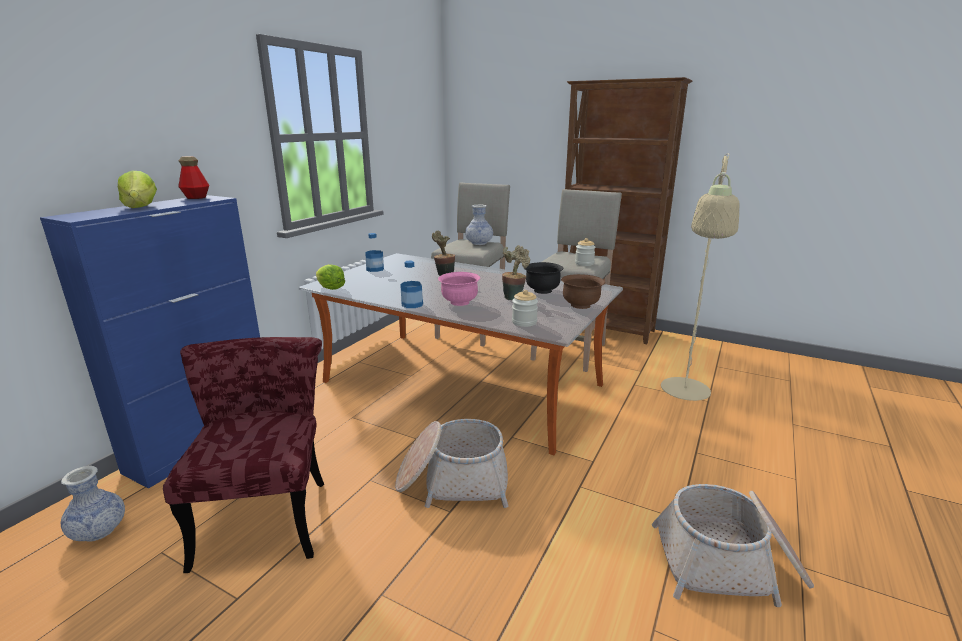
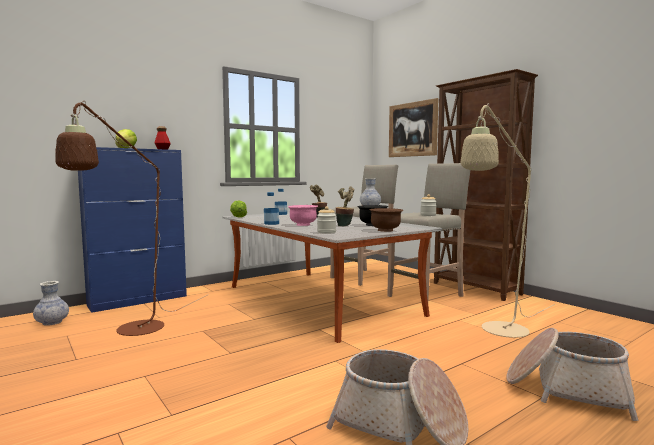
camera: 25 degrees right, 15 degrees down
red chair [163,337,324,573] -> brown floor lamp [55,101,207,336]
basket [395,419,509,508] -> basket moved to [506,328,639,421]
none -> picture [389,98,438,157]

